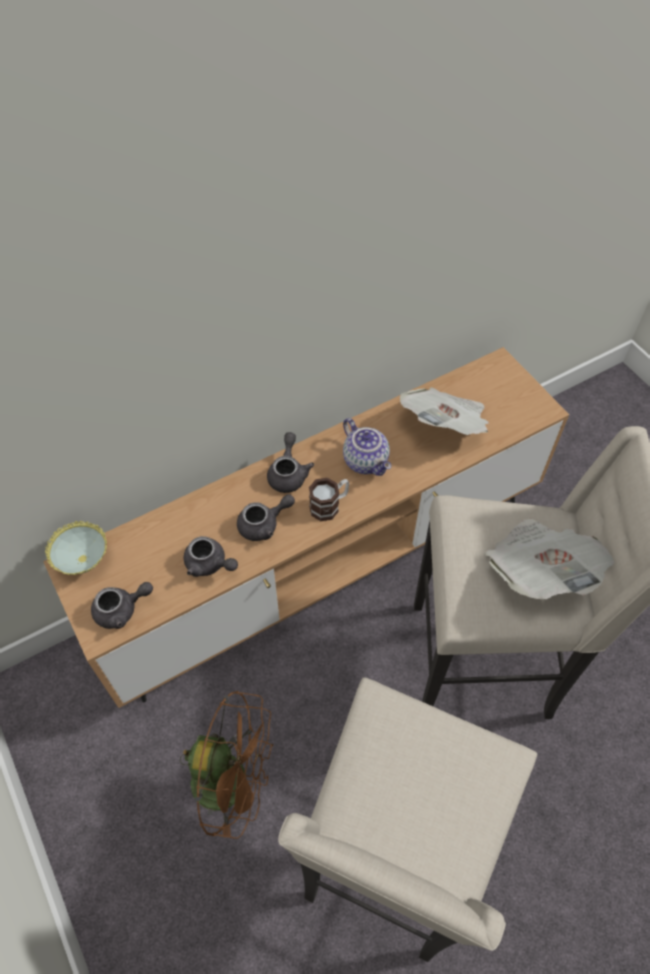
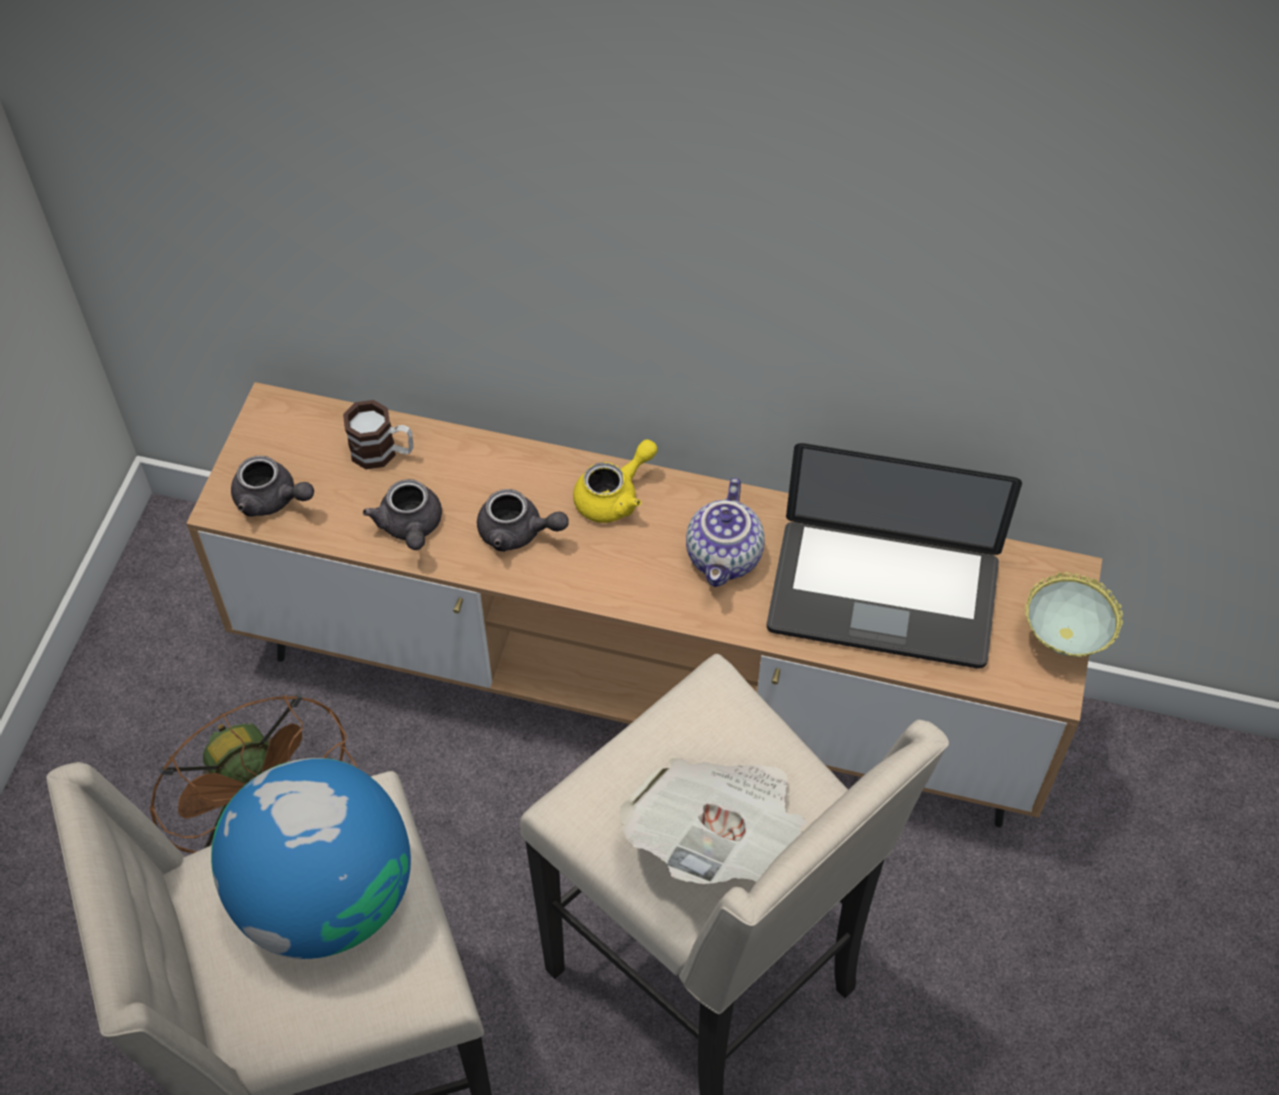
camera: 45 degrees right, 0 degrees up
bowl [45,521,107,575] -> bowl moved to [1025,572,1123,657]
grey teapot [267,432,314,493] -> yellow teapot [573,439,657,523]
mug [309,478,349,521] -> mug moved to [343,400,413,470]
newspaper [400,387,489,435] -> laptop [767,443,1022,669]
none -> globe [211,758,411,959]

